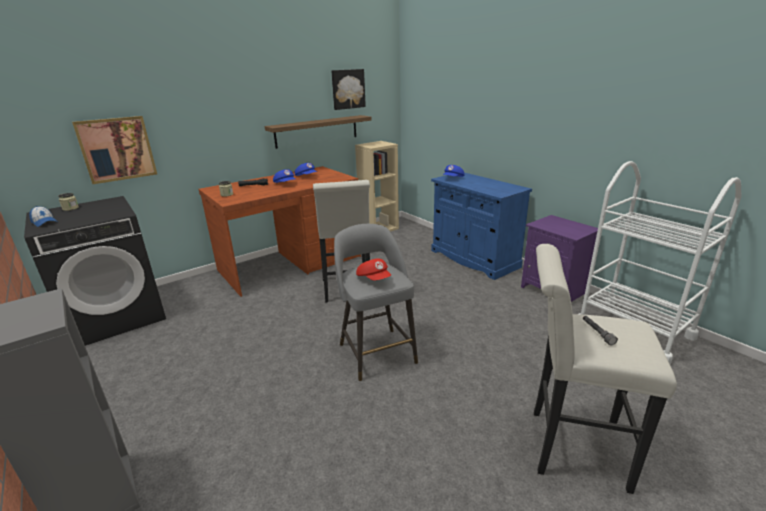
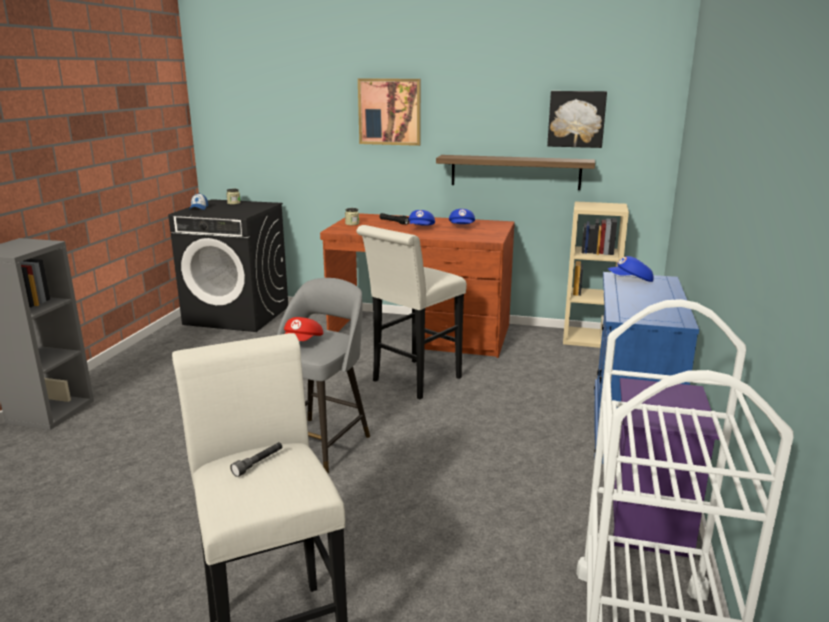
camera: 50 degrees right, 5 degrees down
picture [72,116,157,184] -> picture moved to [358,78,421,146]

